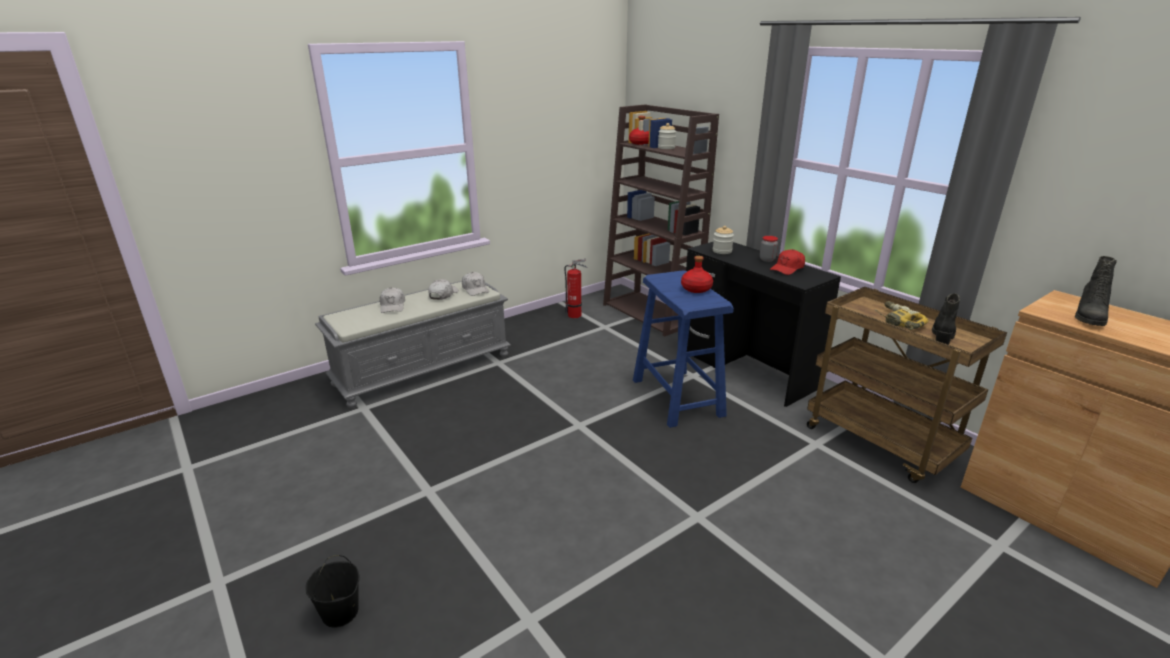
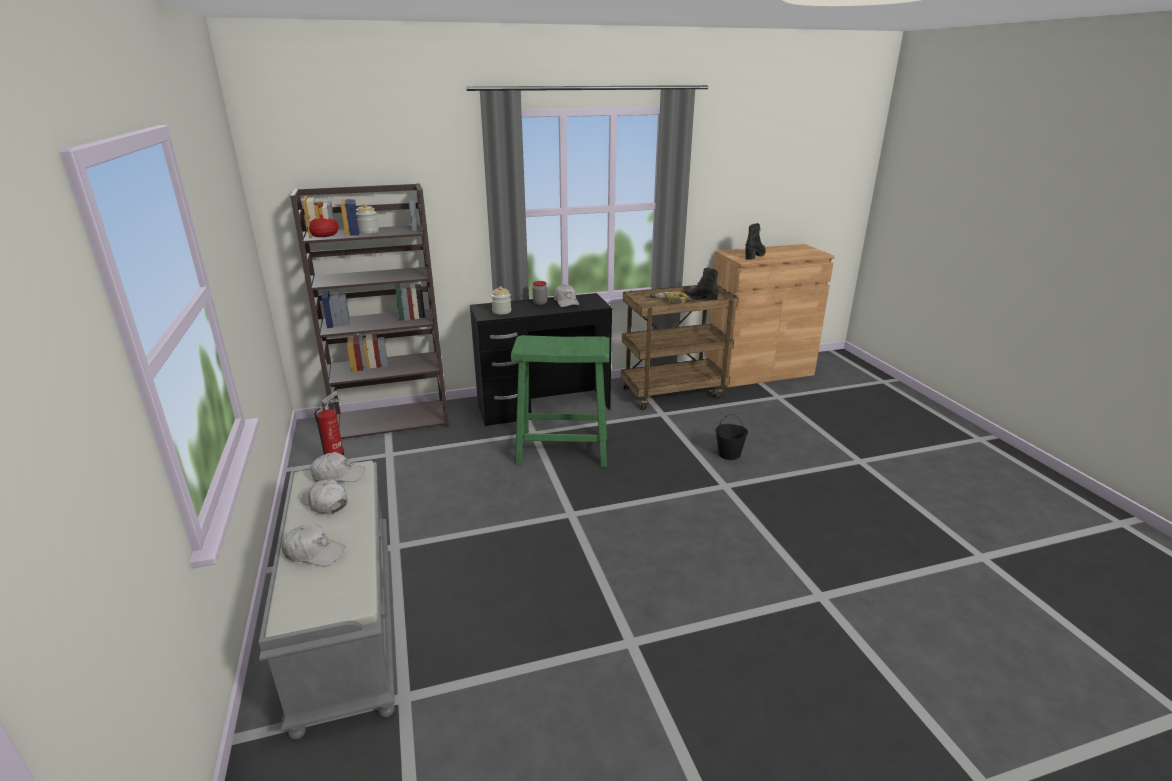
camera: 70 degrees left, 0 degrees up
black bucket [305,555,360,628] -> black bucket moved to [715,414,748,460]
blue stool [633,270,734,428] -> green stool [511,335,610,467]
red bottle [681,256,713,293] -> none
red cap [770,249,805,275] -> white cap [554,285,579,307]
black boot [1075,256,1117,326] -> black boot turned 105 degrees counterclockwise [745,223,766,260]

